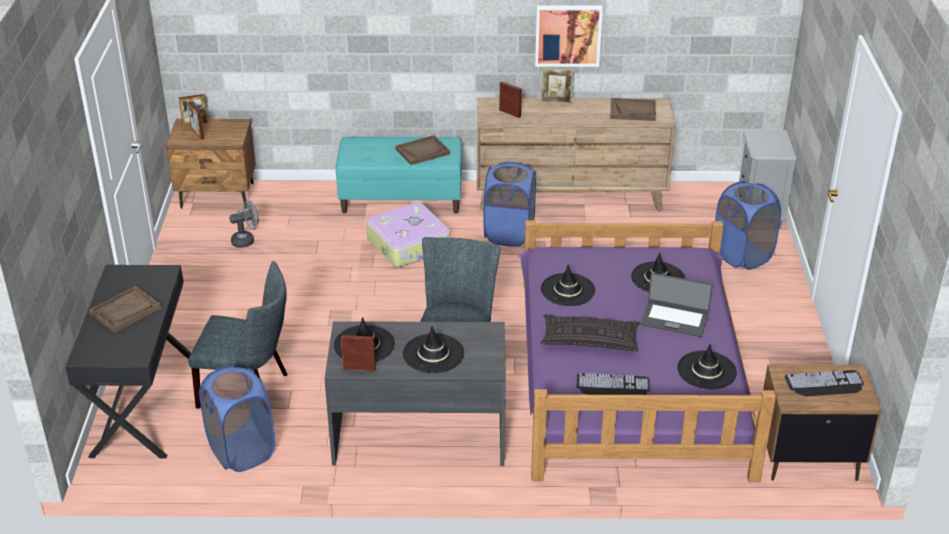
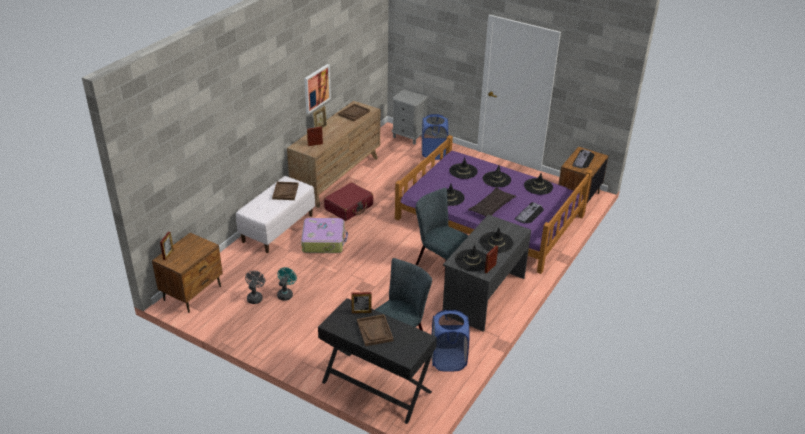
camera: 60 degrees left, 0 degrees up
picture frame [188,101,205,140] -> picture frame moved to [351,292,371,313]
turquoise bench [336,136,462,214] -> white bench [236,176,315,253]
blue laundry basket [484,161,536,247] -> red suitcase [324,182,373,221]
laptop [640,273,713,337] -> black hat [483,165,511,187]
none -> turquoise fan [277,267,297,301]

